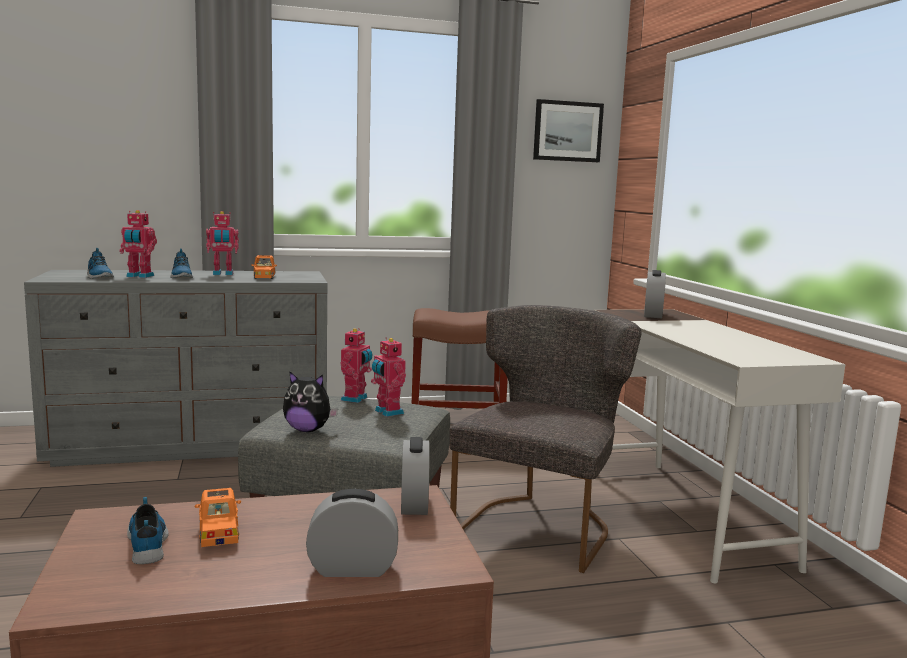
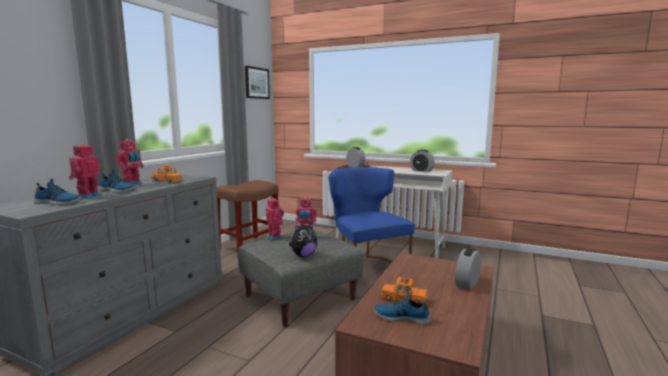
camera: 50 degrees left, 0 degrees up
toy robot [120,210,157,278] -> toy robot turned 150 degrees clockwise [69,143,101,199]
alarm clock [401,437,430,515] -> alarm clock moved to [410,150,435,172]
grey chair [450,305,642,573] -> blue chair [329,167,415,263]

